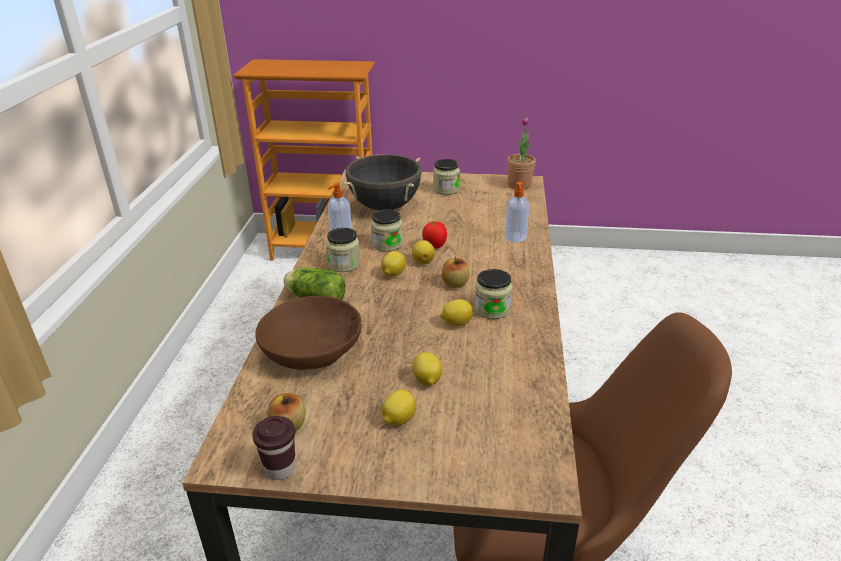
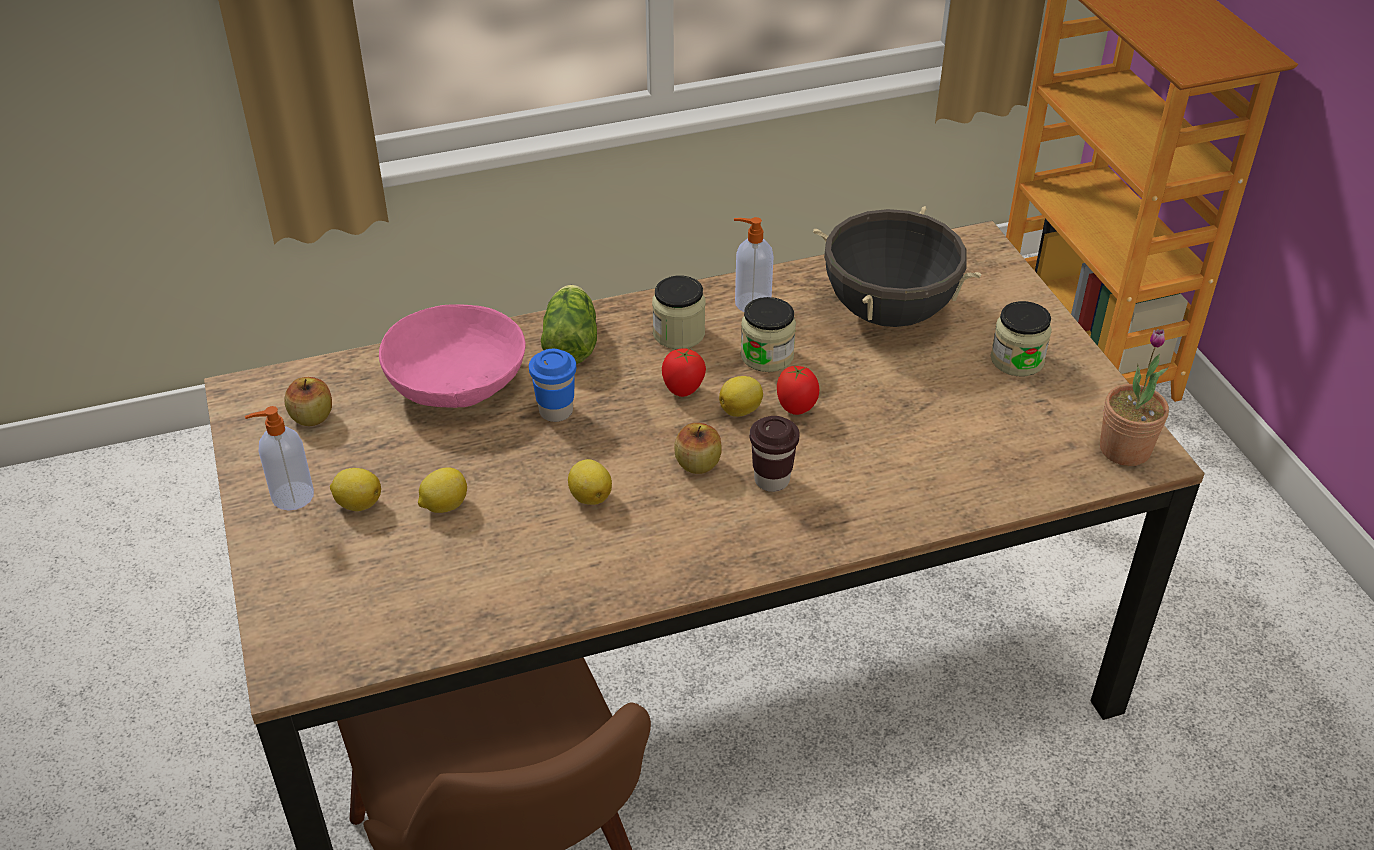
camera: 65 degrees right, 10 degrees up
brown cup [252,416,295,480] -> brown cup moved to [750,416,800,492]
brown bowl [255,296,362,370] -> pink bowl [379,304,526,408]
lemon [381,251,406,277] -> tomato [662,348,706,397]
jar [475,269,512,319] -> none
soap dispenser [505,182,529,242] -> soap dispenser moved to [245,406,314,511]
none -> blue cup [529,349,576,422]

